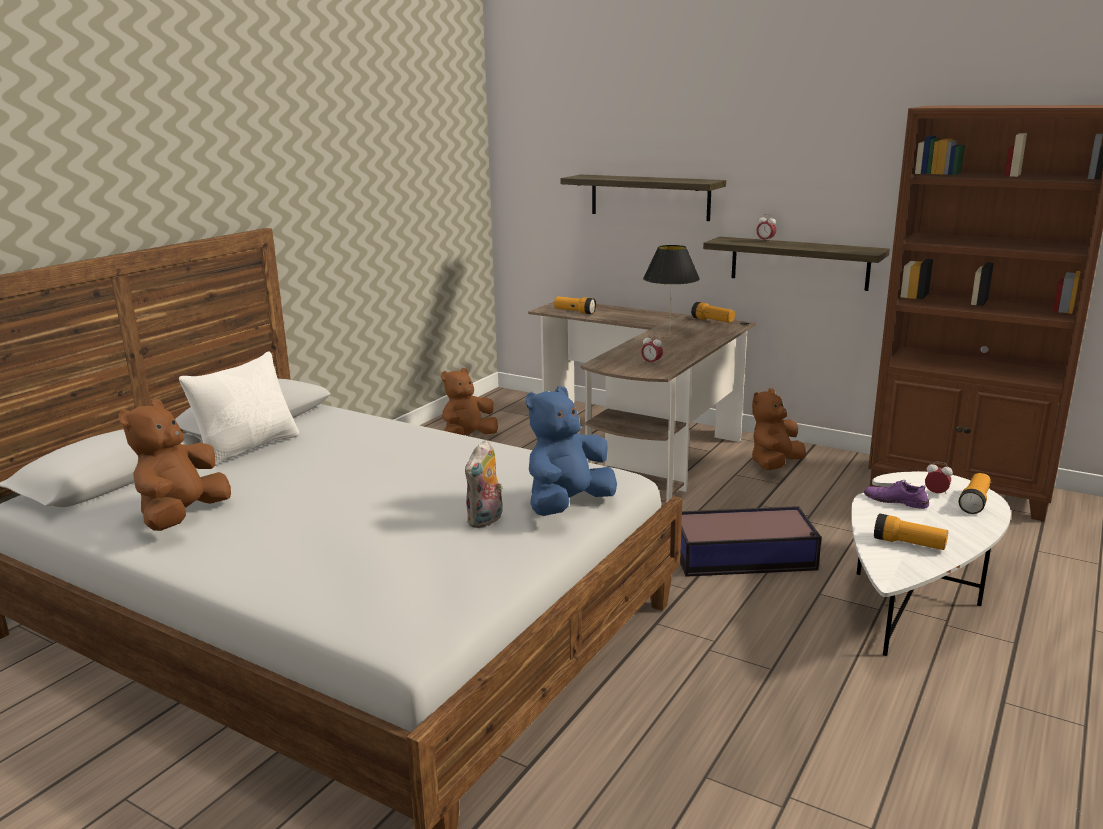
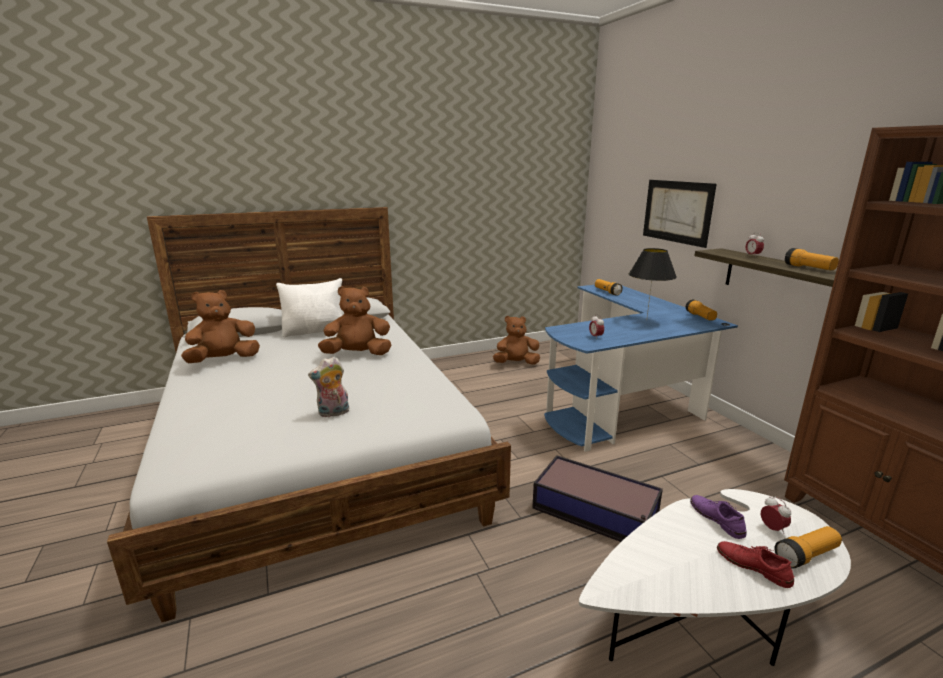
camera: 35 degrees right, 0 degrees up
blue plush toy [526,386,617,516] -> none
brown desk [528,302,756,503] -> blue desk [544,285,738,452]
shelf [560,175,726,221] -> picture [643,180,717,248]
brown plush toy [752,388,806,470] -> brown plush toy moved to [318,286,392,355]
flashlight [874,513,948,550] -> flashlight moved to [785,248,839,270]
none -> red shoe [717,541,794,588]

